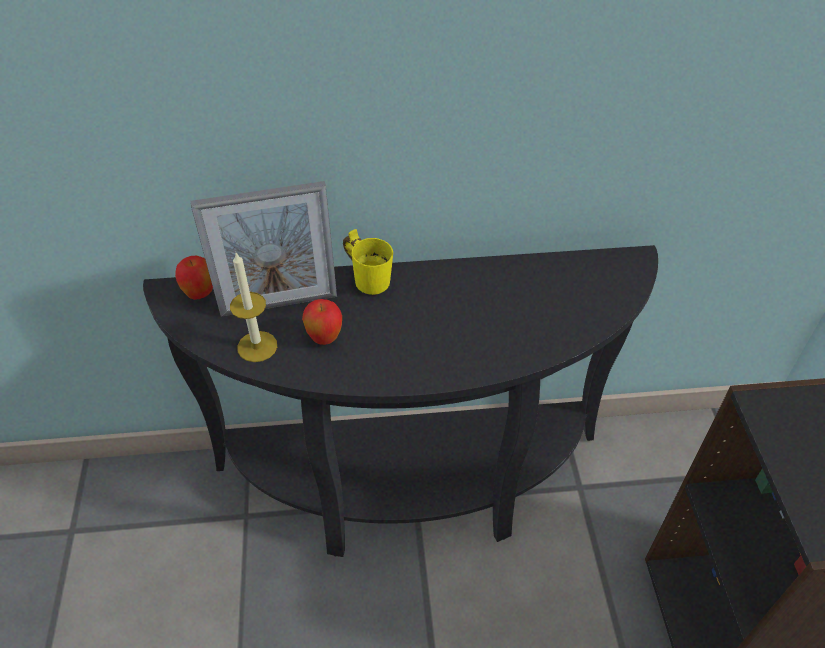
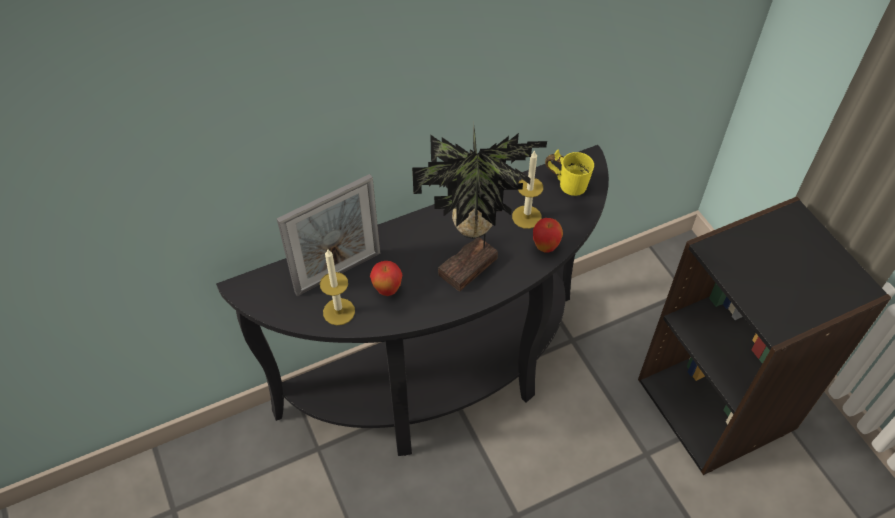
camera: 20 degrees left, 5 degrees up
apple [175,256,213,300] -> apple moved to [533,218,563,253]
yellow mug [343,229,393,295] -> yellow mug moved to [545,149,594,196]
none -> potted plant [412,131,547,291]
none -> candle [512,150,543,229]

